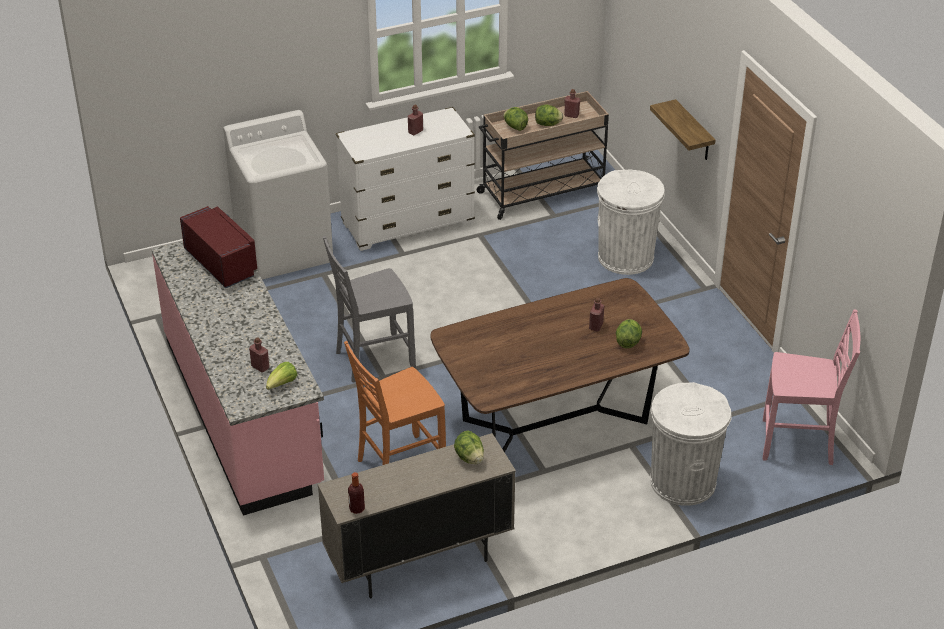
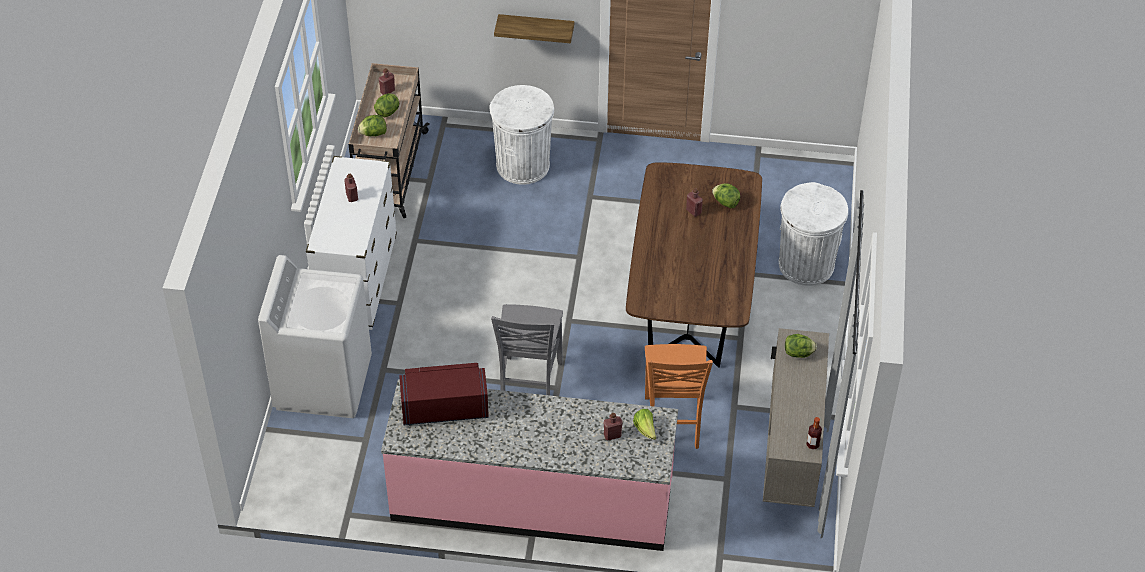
camera: 60 degrees left, 10 degrees up
pink chair [763,309,860,465] -> none

